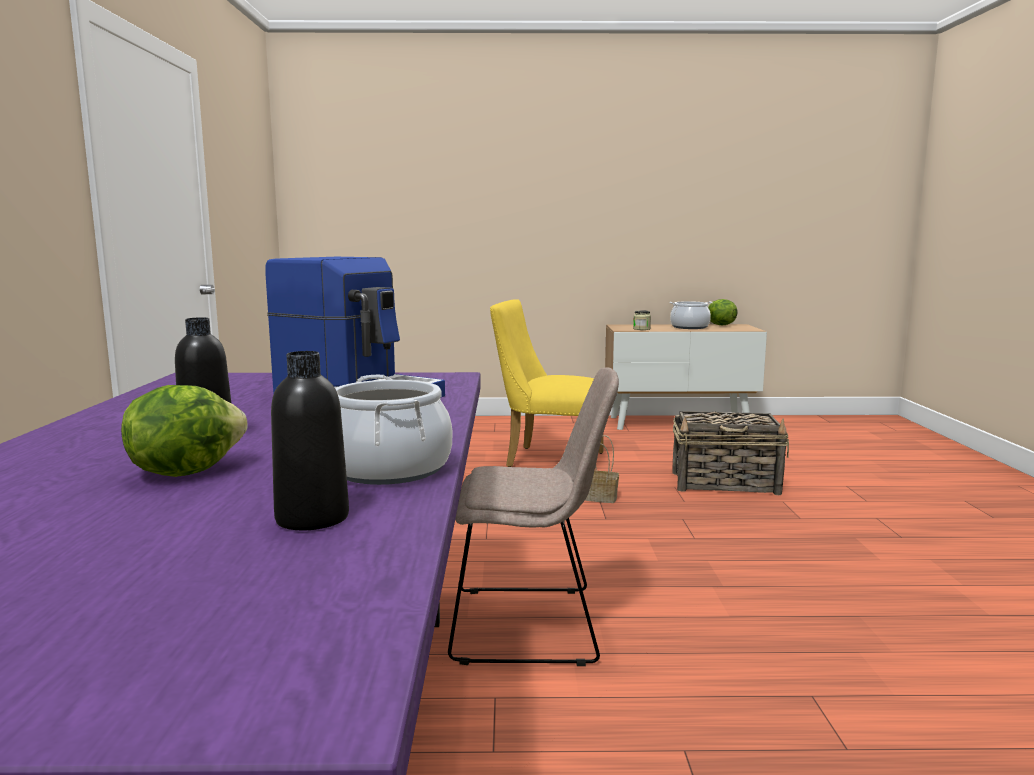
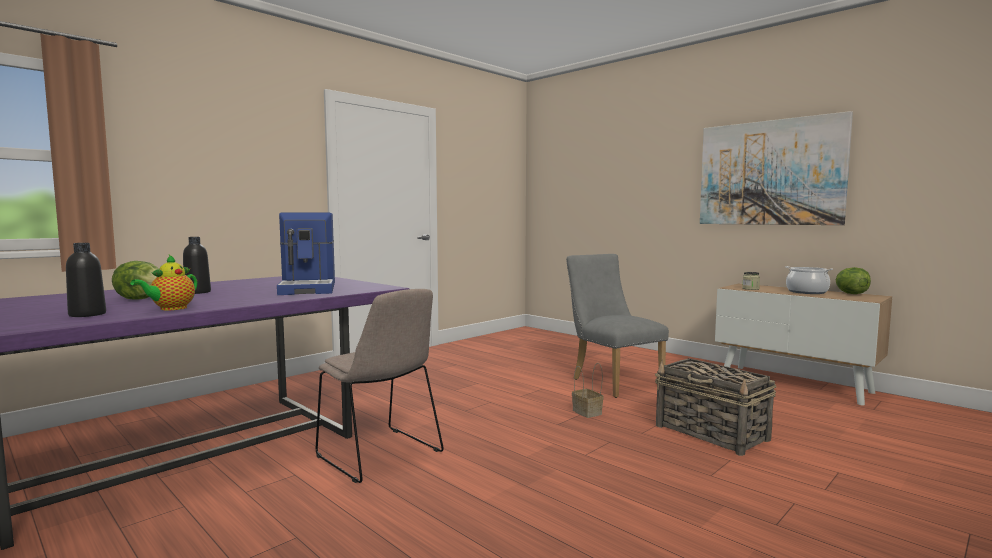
camera: 45 degrees right, 5 degrees down
cooking pot [335,375,452,485] -> teapot [130,255,197,310]
yellow chair [490,299,604,467] -> grey chair [566,254,669,398]
none -> picture [700,111,853,225]

